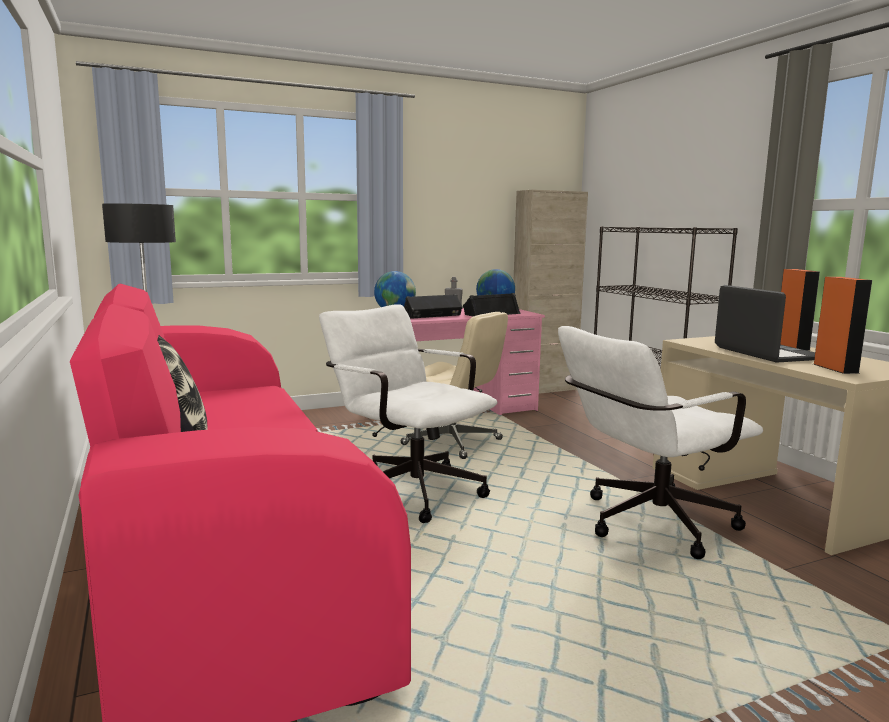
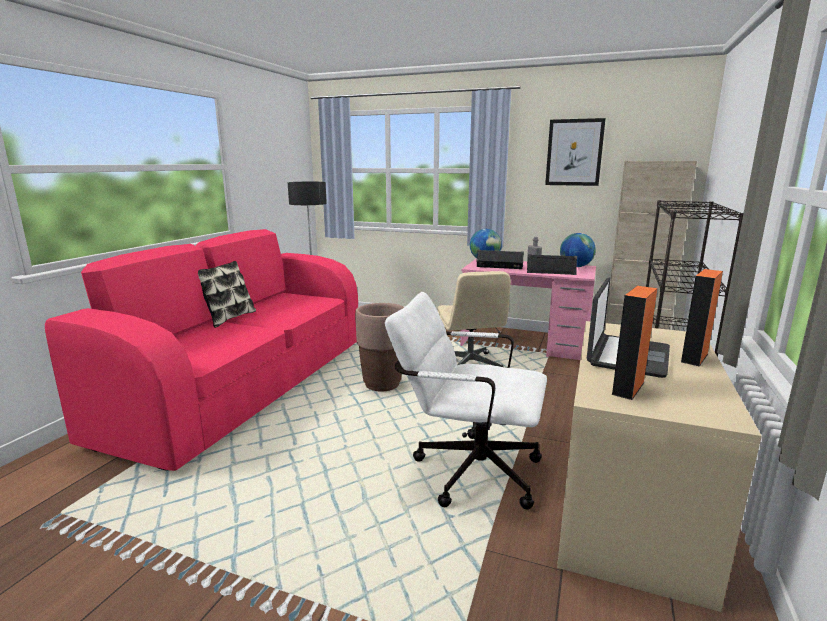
camera: 45 degrees right, 5 degrees up
white office chair [319,304,497,523] -> brown planter [355,303,404,391]
none -> picture [545,118,606,186]

